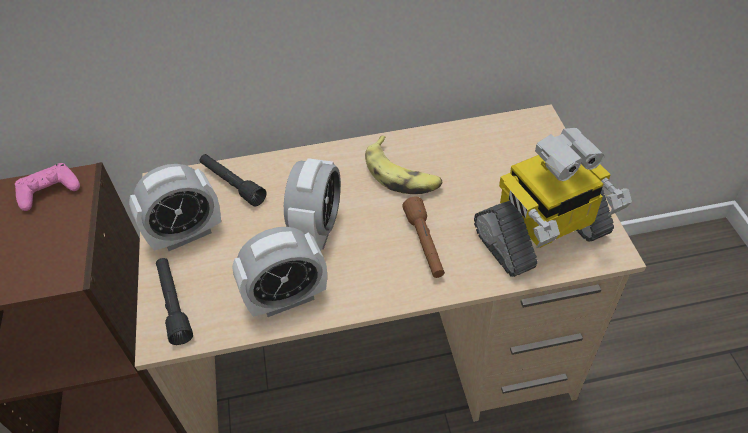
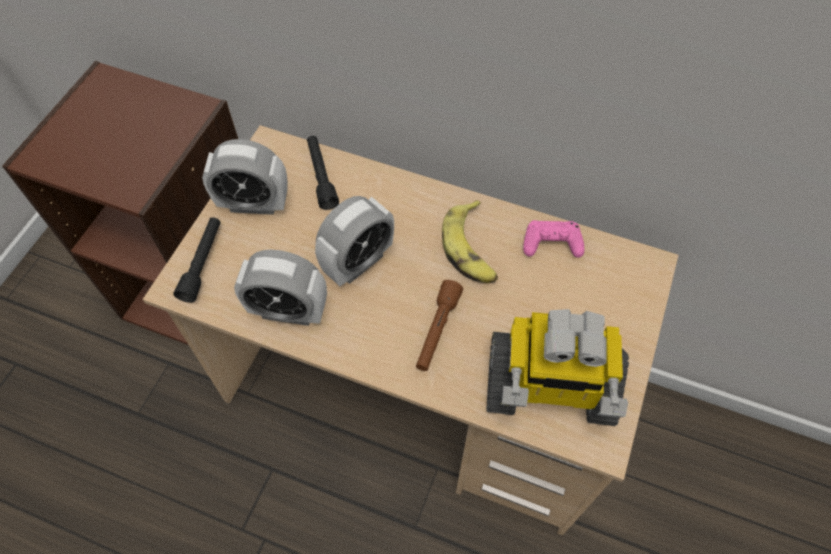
camera: 30 degrees right, 10 degrees up
pink game controller [15,163,80,211] -> pink game controller moved to [523,220,584,258]

